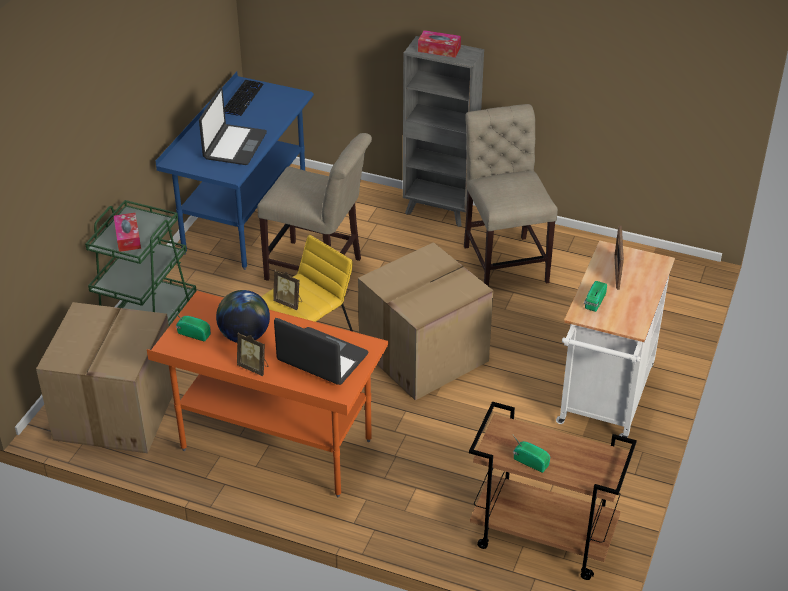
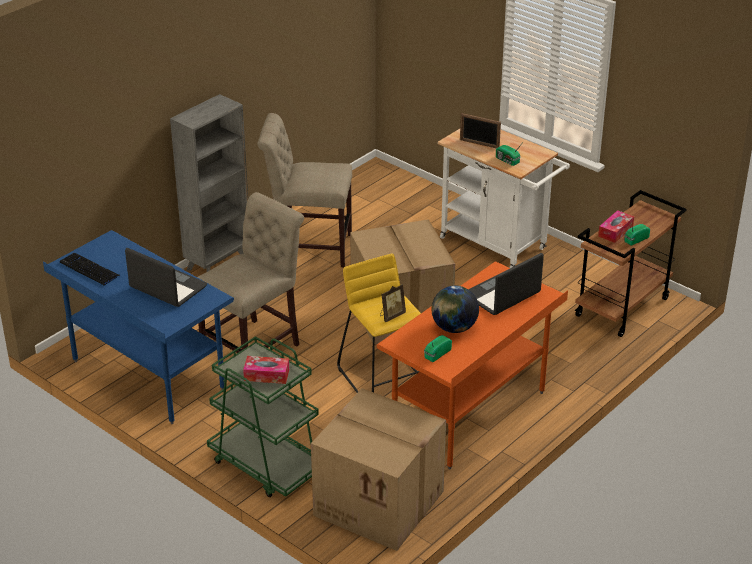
camera: 70 degrees left, 5 degrees down
picture frame [237,333,268,376] -> none
tissue box [418,30,461,58] -> tissue box moved to [598,210,634,243]

